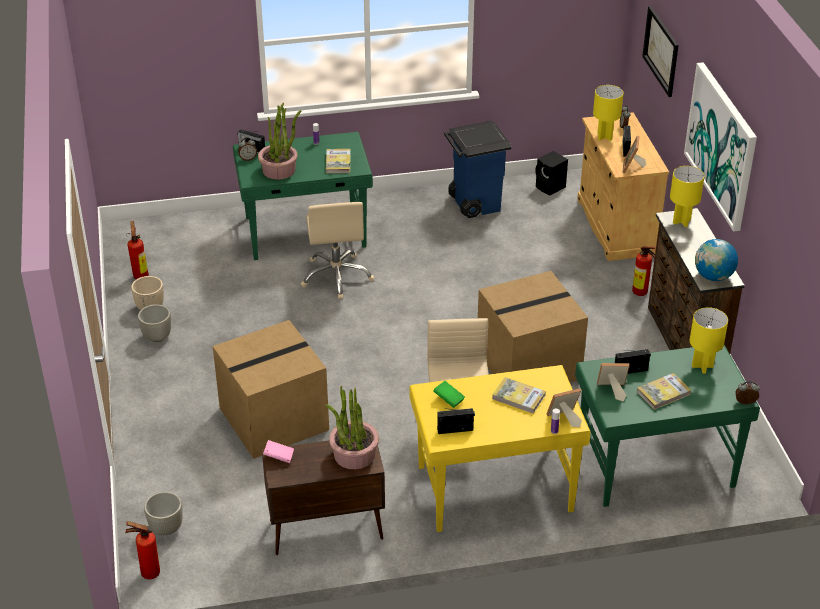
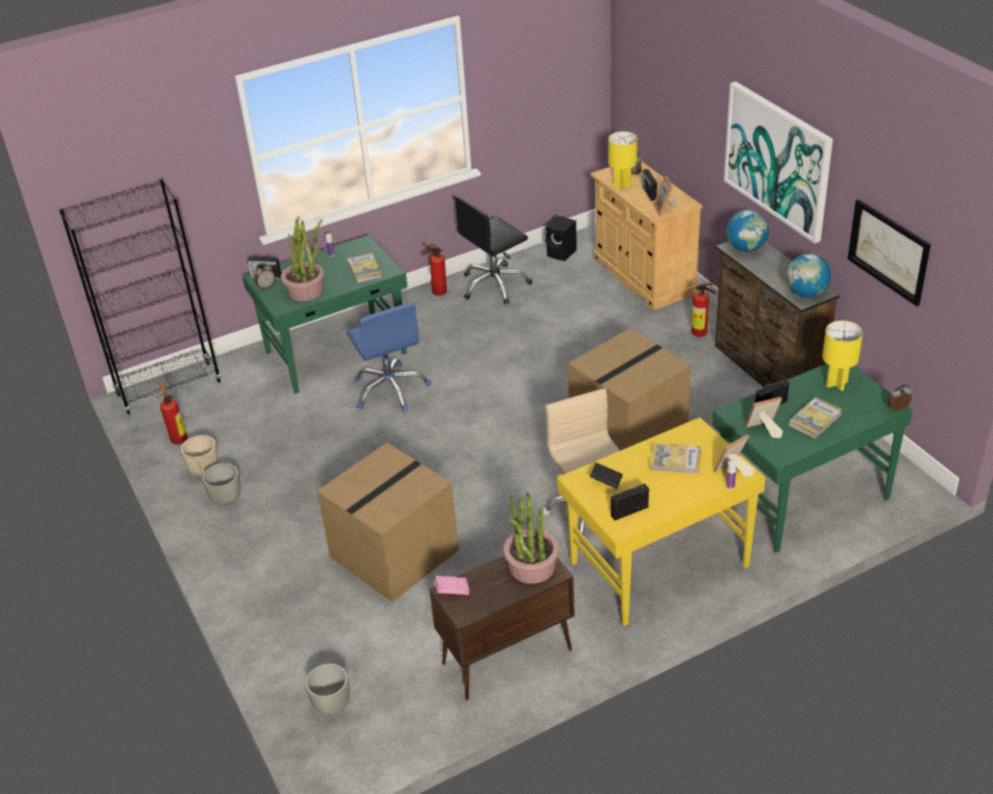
camera: 15 degrees left, 0 degrees up
fire extinguisher [125,521,160,579] -> fire extinguisher moved to [422,244,447,296]
beige office chair [301,202,374,299] -> blue office chair [347,302,431,412]
green book [433,381,465,408] -> black book [590,463,623,489]
blue trash can [444,121,511,218] -> black office chair [454,196,532,305]
picture [642,6,679,97] -> picture moved to [848,199,931,306]
yellow table lamp [670,166,705,227] -> globe [726,210,769,252]
none -> black bookcase [59,179,222,415]

